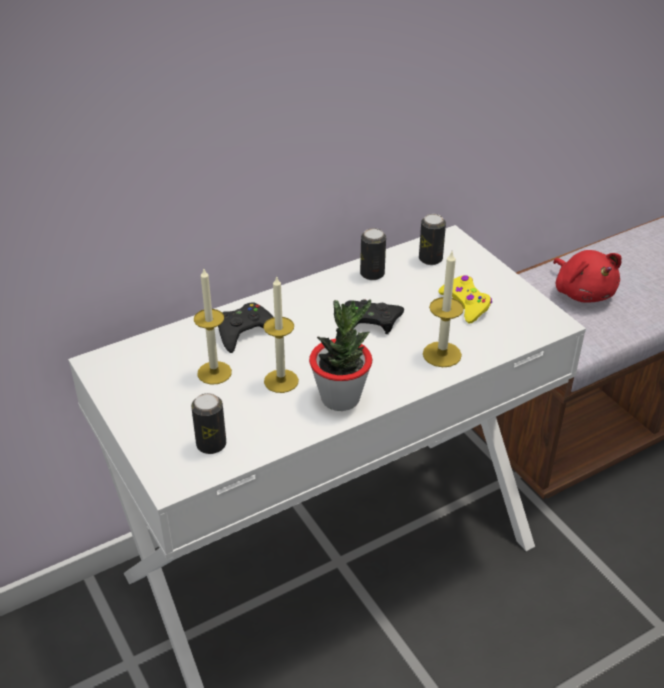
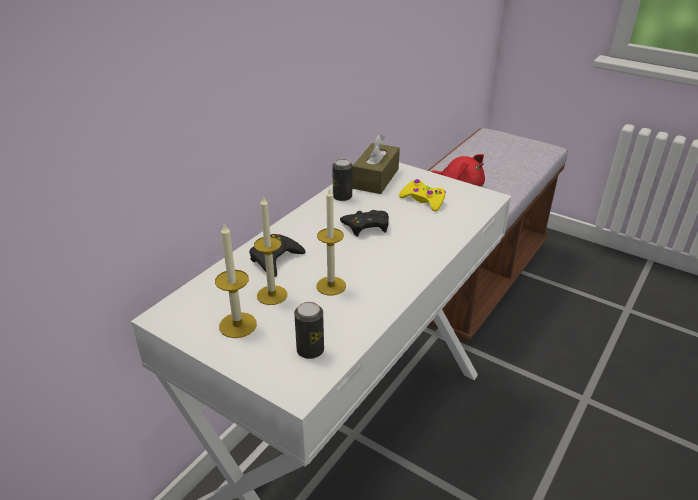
camera: 25 degrees left, 5 degrees down
potted plant [309,299,372,411] -> none
can [419,214,446,265] -> brown tissue box [352,134,400,194]
candle [423,252,464,367] -> candle moved to [215,223,257,338]

